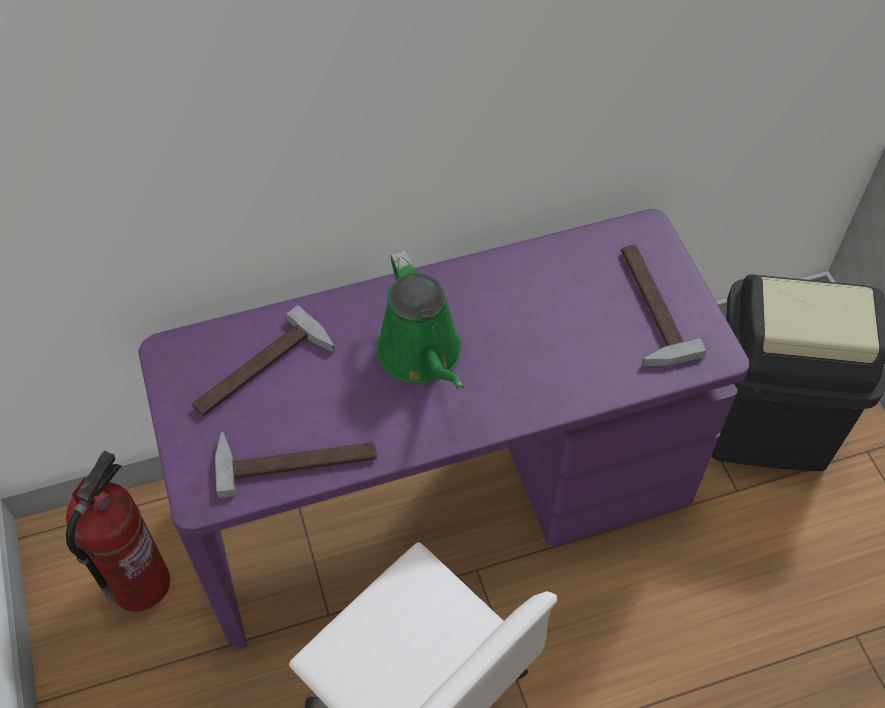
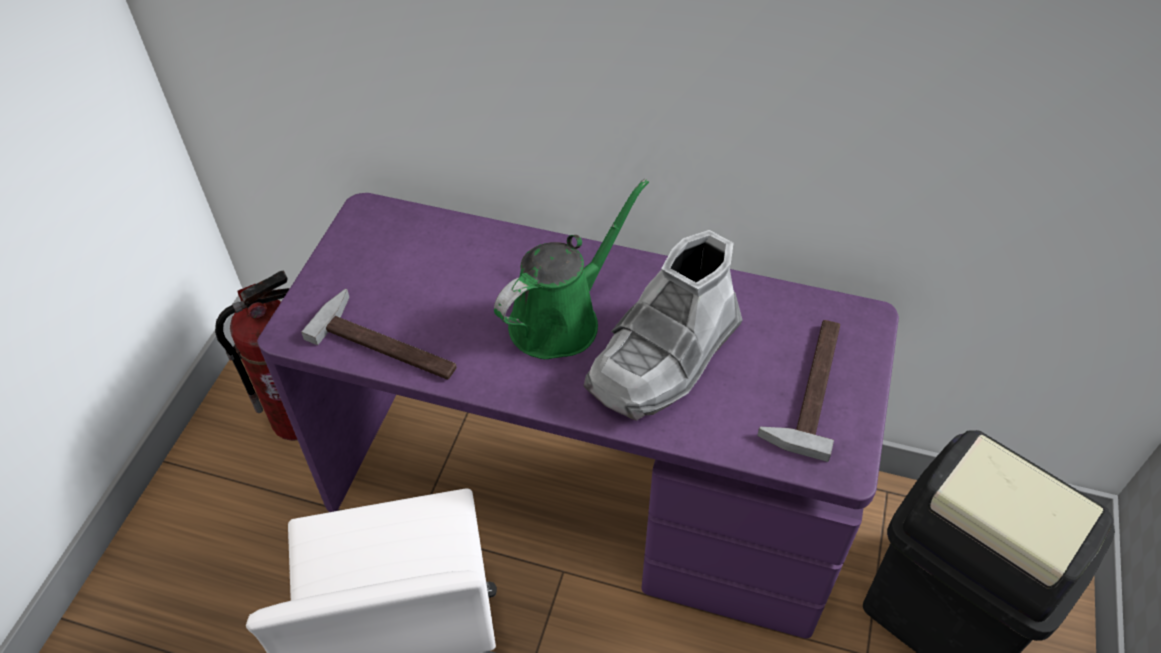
camera: 35 degrees right, 5 degrees down
hammer [192,305,335,416] -> none
green watering can [377,251,463,389] -> green watering can turned 150 degrees counterclockwise [494,179,649,359]
none -> grey boot [583,230,743,421]

